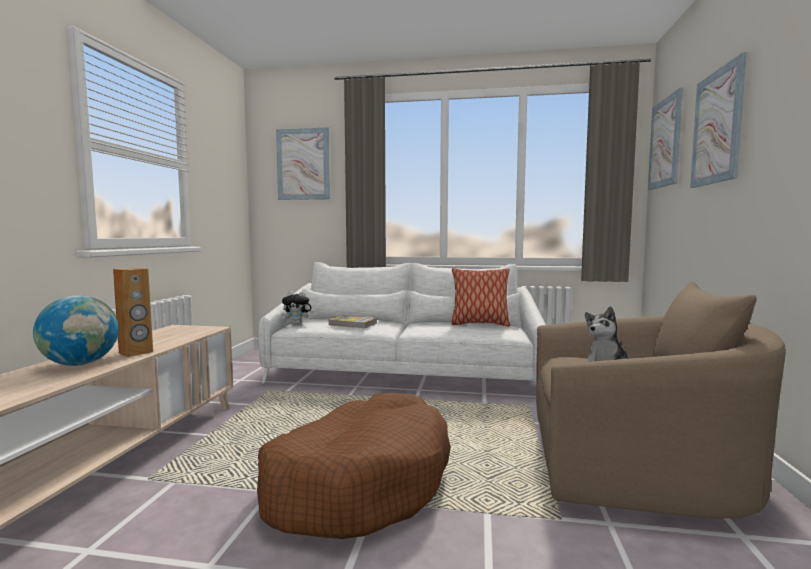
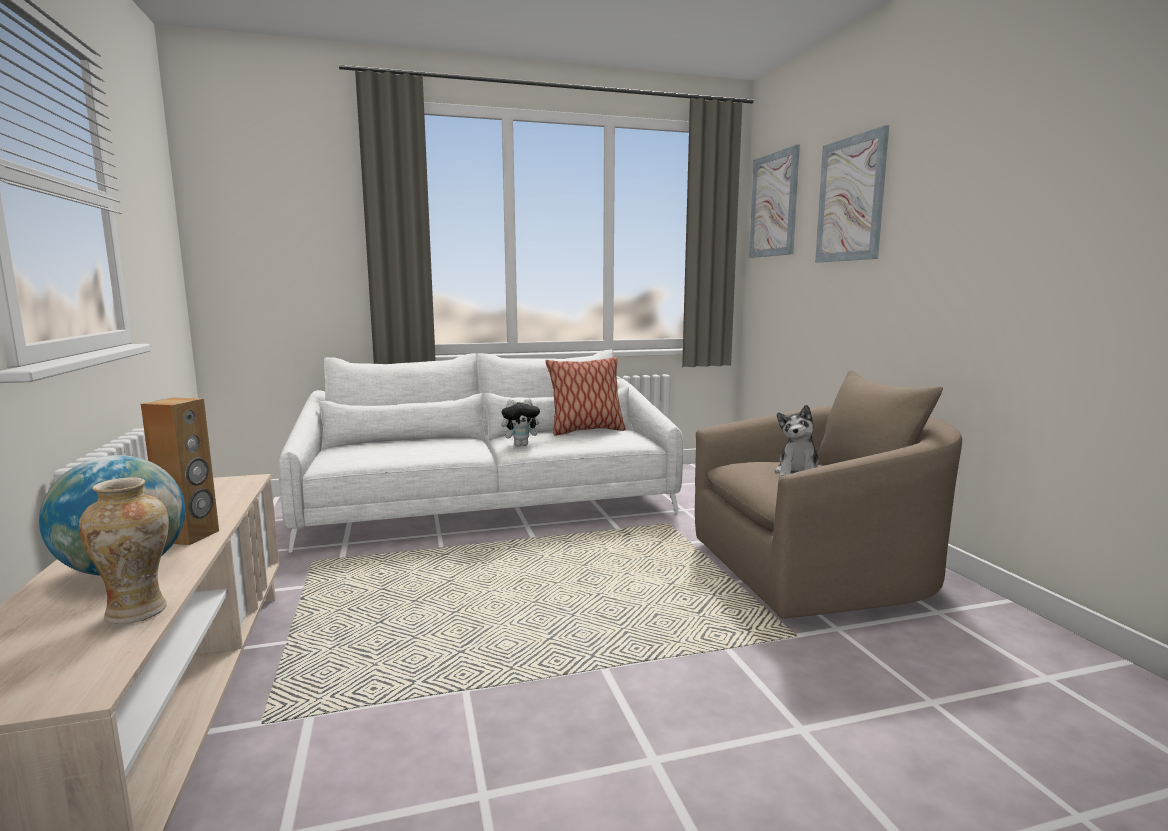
camera: 25 degrees left, 5 degrees up
brown dog bed [257,393,451,539] -> none
picture [276,127,330,200] -> none
plush toy [282,291,313,325] -> plush toy moved to [501,398,544,446]
book [329,315,377,328] -> none
none -> vase [79,477,169,624]

